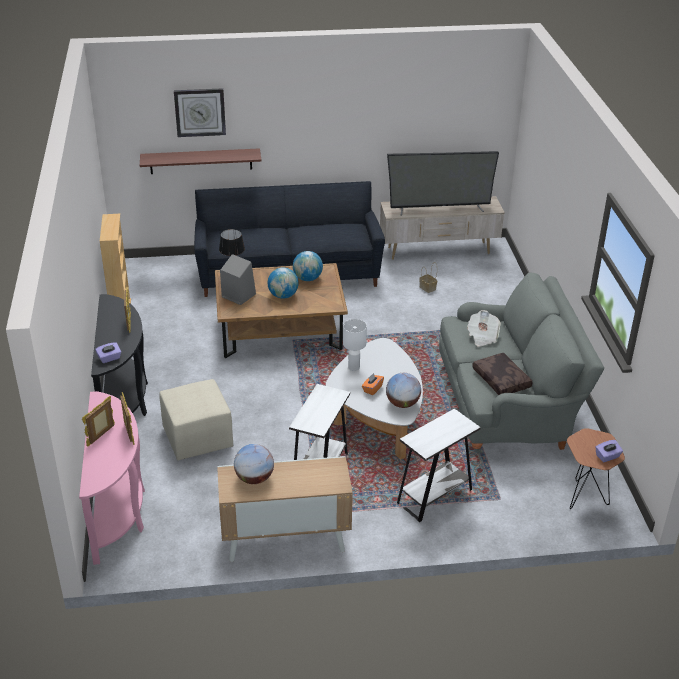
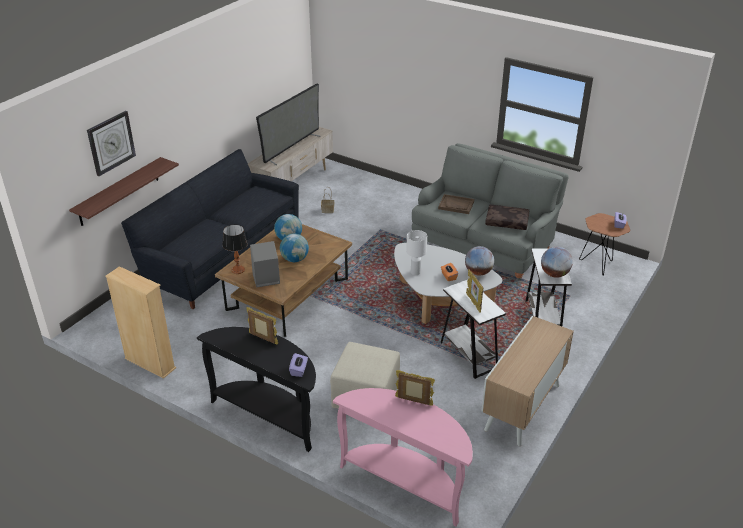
camera: 50 degrees left, 0 degrees up
picture frame [82,396,115,447] -> picture frame moved to [466,269,483,313]
globe [234,444,274,484] -> globe moved to [541,247,573,278]
newspaper [467,310,501,346] -> brown tray [438,194,474,214]

